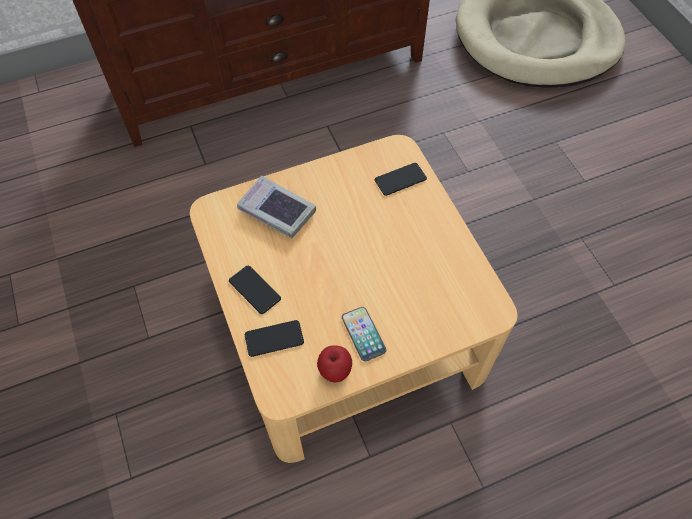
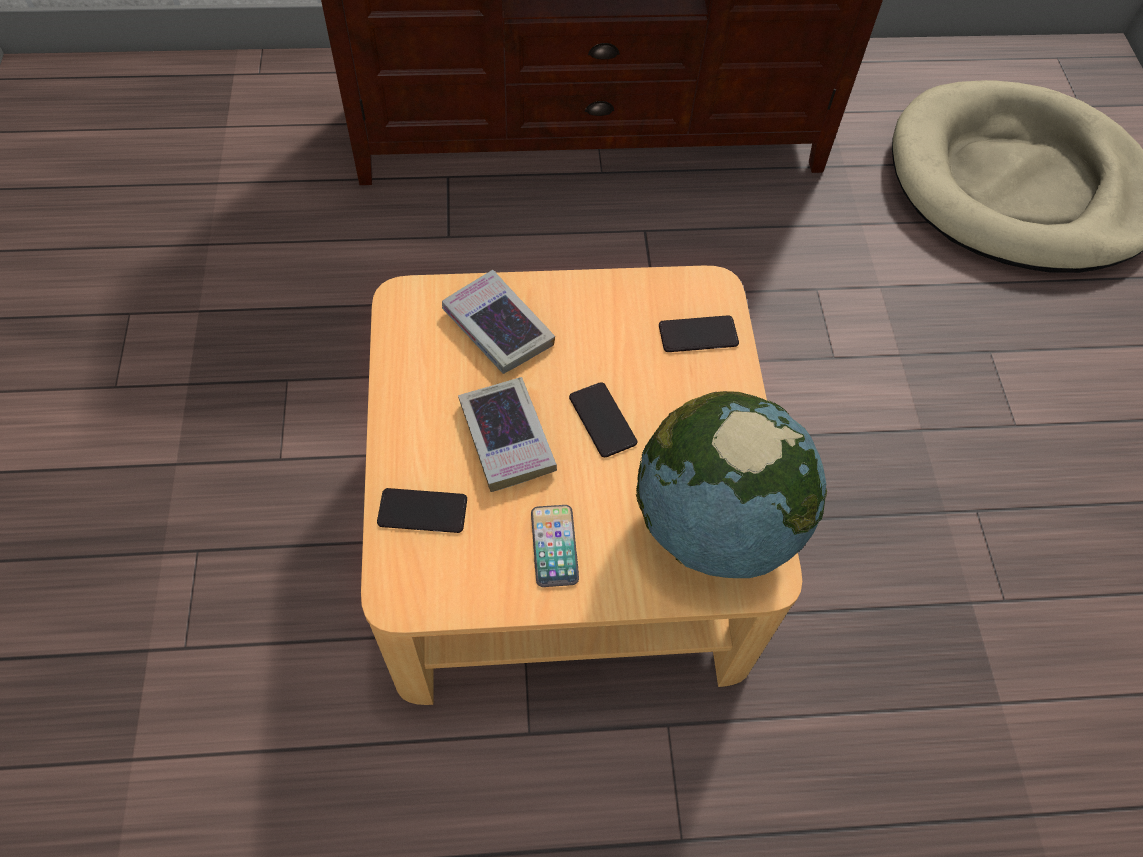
camera: 15 degrees right, 0 degrees up
phone [229,266,281,314] -> phone moved to [569,383,637,457]
apple [317,345,352,382] -> none
none -> book [458,377,557,492]
none -> globe [636,391,827,578]

